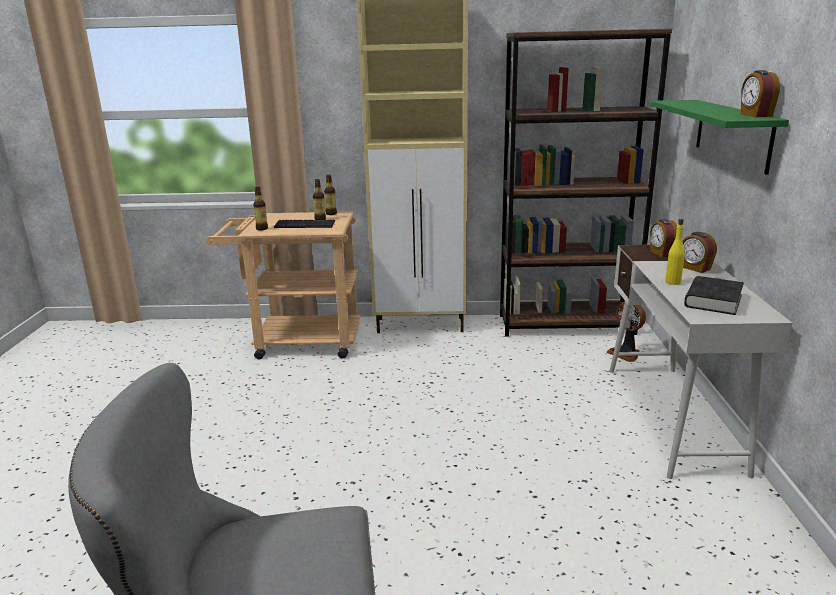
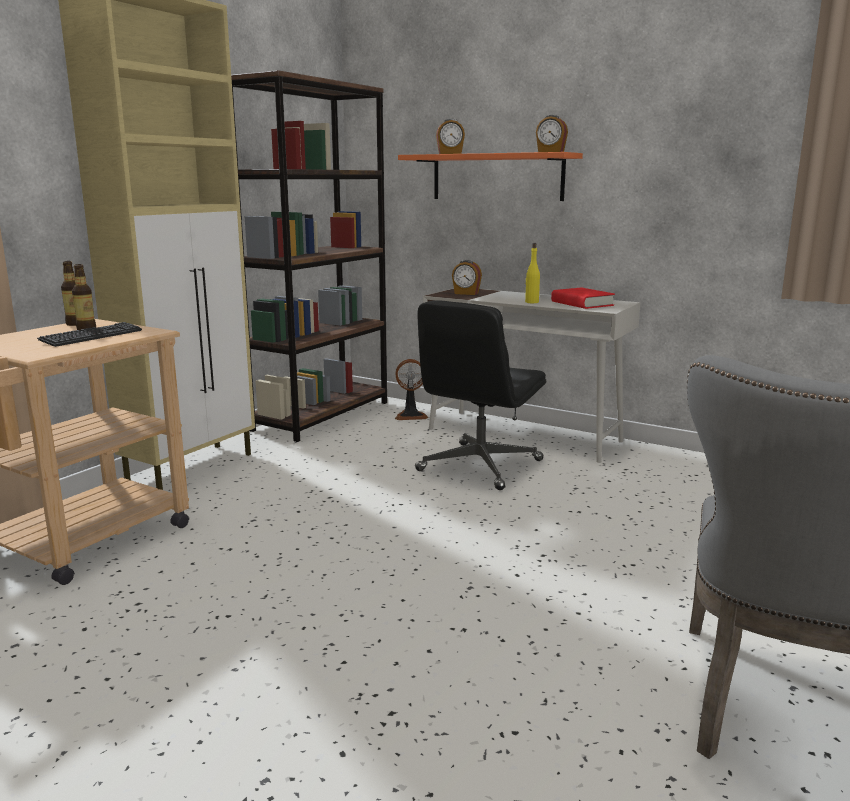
camera: 60 degrees left, 5 degrees down
bottle [253,187,268,230] -> none
green shelf [650,100,789,175] -> orange shelf [398,152,583,201]
alarm clock [682,232,717,273] -> alarm clock moved to [436,118,465,154]
black book [684,276,744,315] -> red book [551,287,615,309]
none -> black office chair [415,300,546,490]

